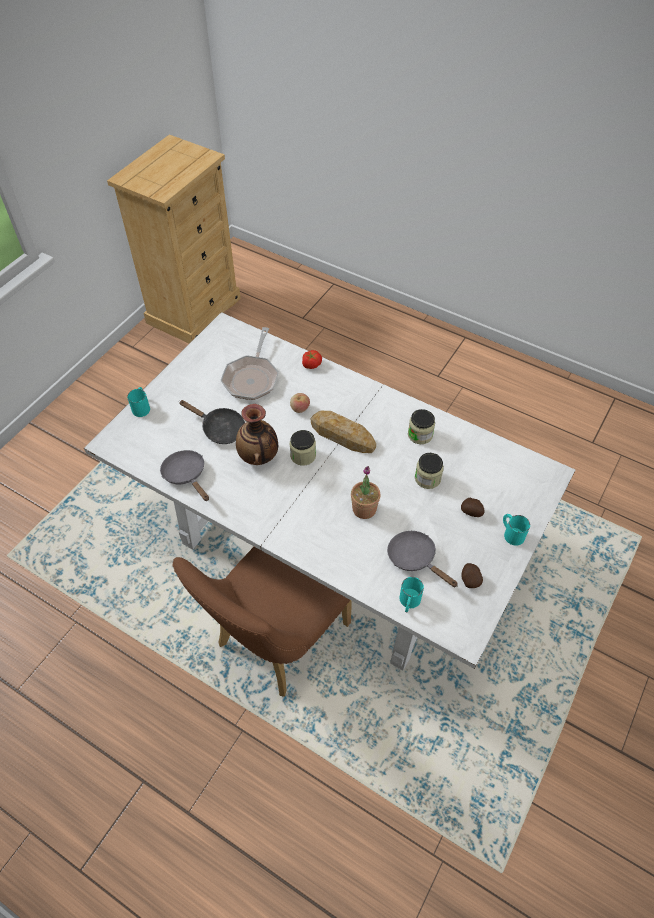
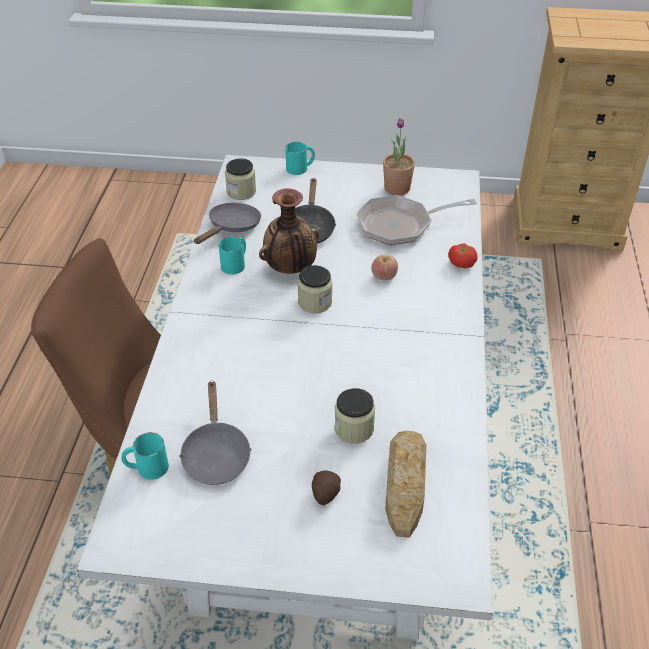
camera: 65 degrees right, 10 degrees down
bread [311,411,376,453] -> bread moved to [385,431,426,538]
potted plant [351,466,380,519] -> potted plant moved to [383,118,415,196]
grey frying pan [387,531,458,587] -> grey frying pan turned 150 degrees clockwise [179,380,252,485]
jar [408,409,435,444] -> jar moved to [225,158,256,200]
potato [461,563,483,588] -> none
turquoise mug [503,514,530,546] -> turquoise mug moved to [219,237,246,275]

